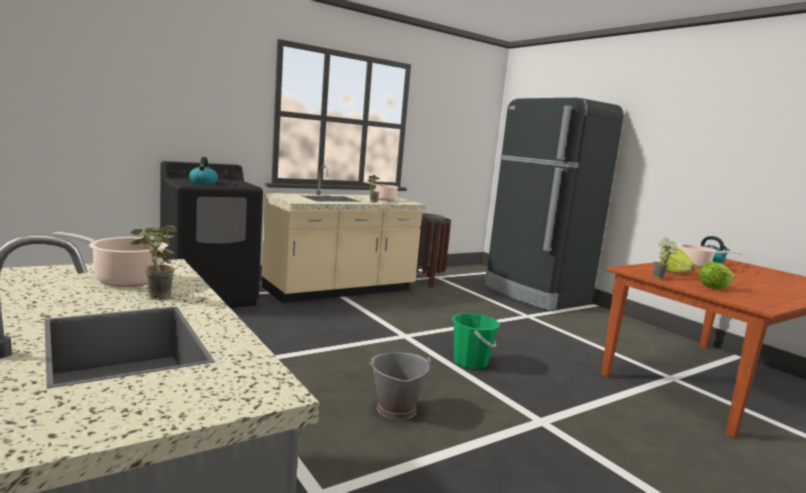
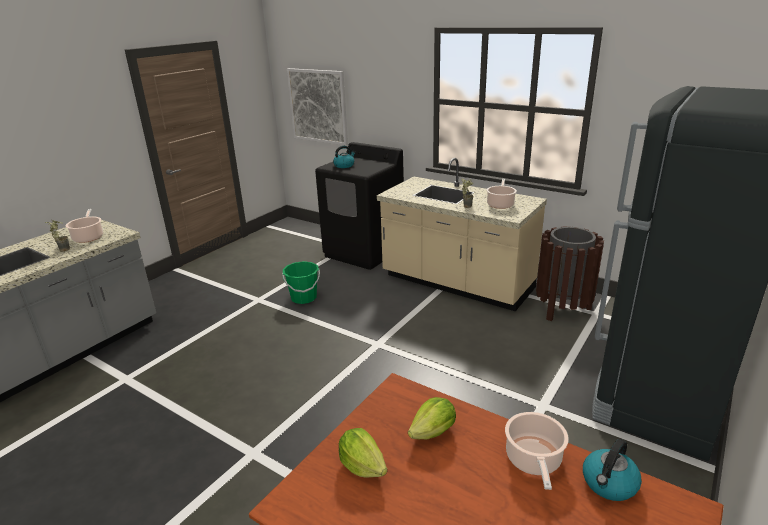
camera: 70 degrees right, 15 degrees up
grey bucket [369,352,431,420] -> none
green bucket [452,313,500,369] -> green bucket moved to [282,261,320,304]
potted plant [653,237,678,279] -> none
none -> picture [287,68,348,146]

